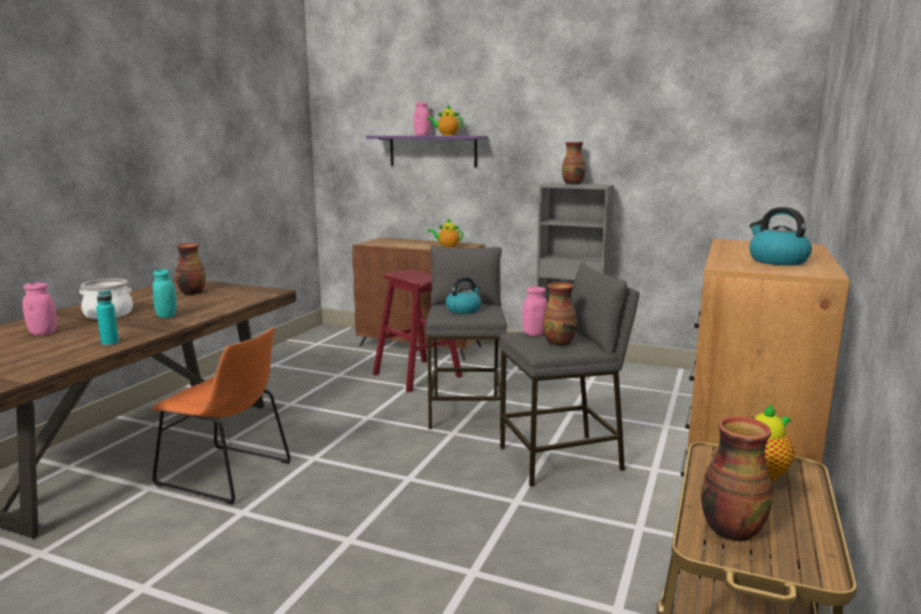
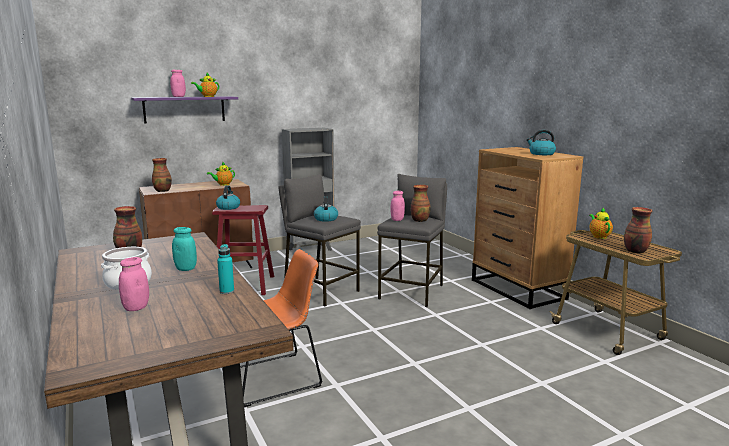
camera: 50 degrees left, 0 degrees up
vase [562,142,586,185] -> vase moved to [152,158,172,192]
none -> kettle [216,186,240,210]

